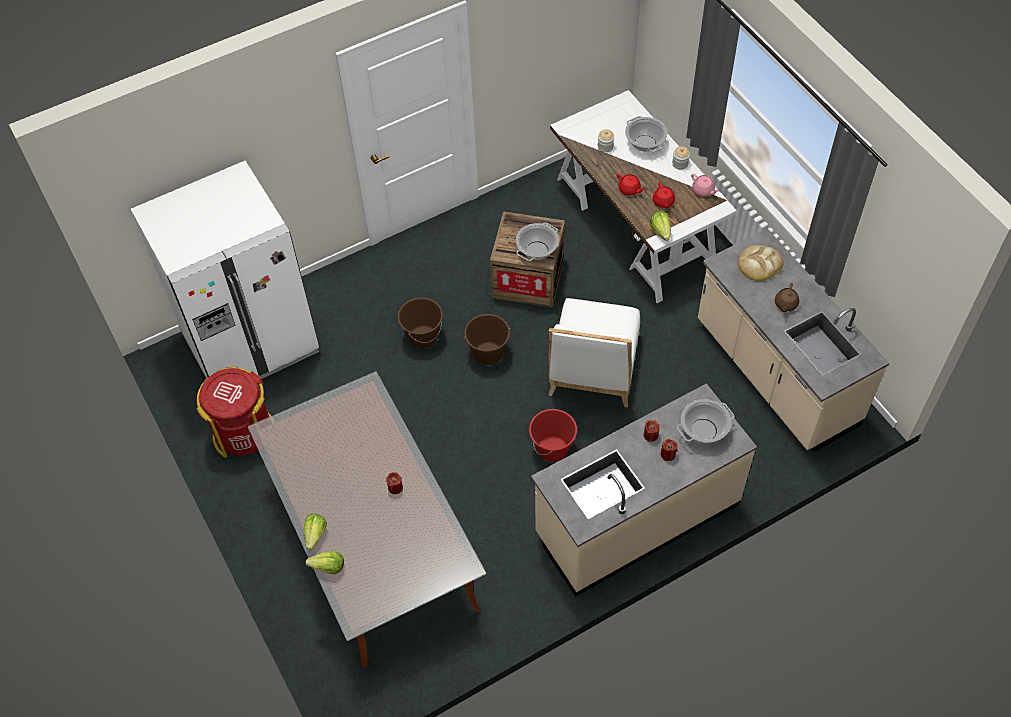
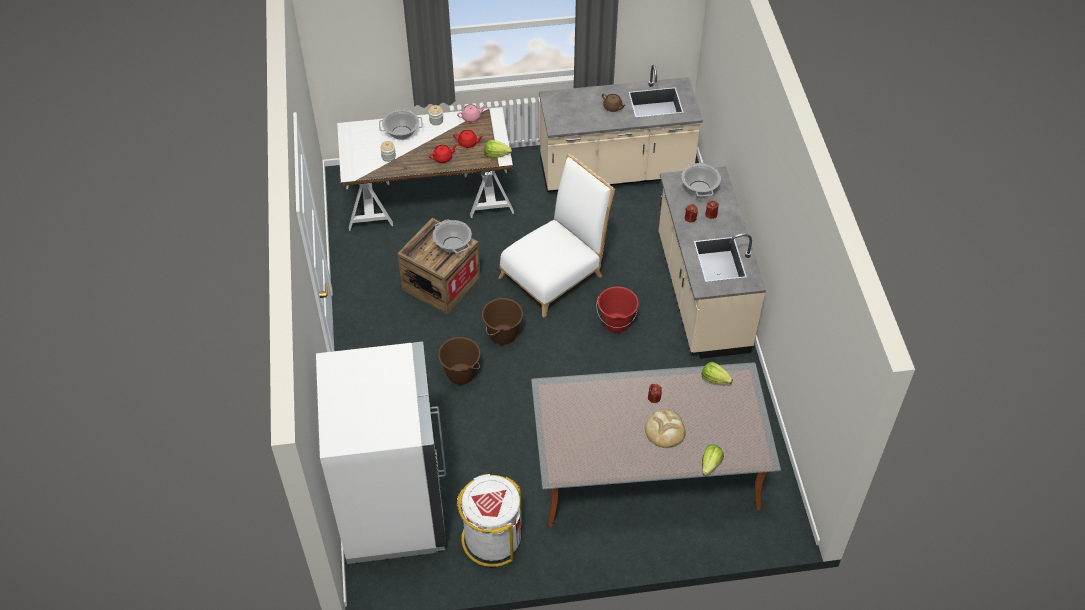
camera: 70 degrees left, 5 degrees down
red trash can [197,367,271,458] -> white trash can [457,474,522,567]
lettuce [304,514,327,551] -> lettuce moved to [701,362,733,384]
white chair [548,298,640,407] -> white chair turned 75 degrees counterclockwise [499,153,615,317]
bread [738,245,783,281] -> bread moved to [645,409,686,447]

